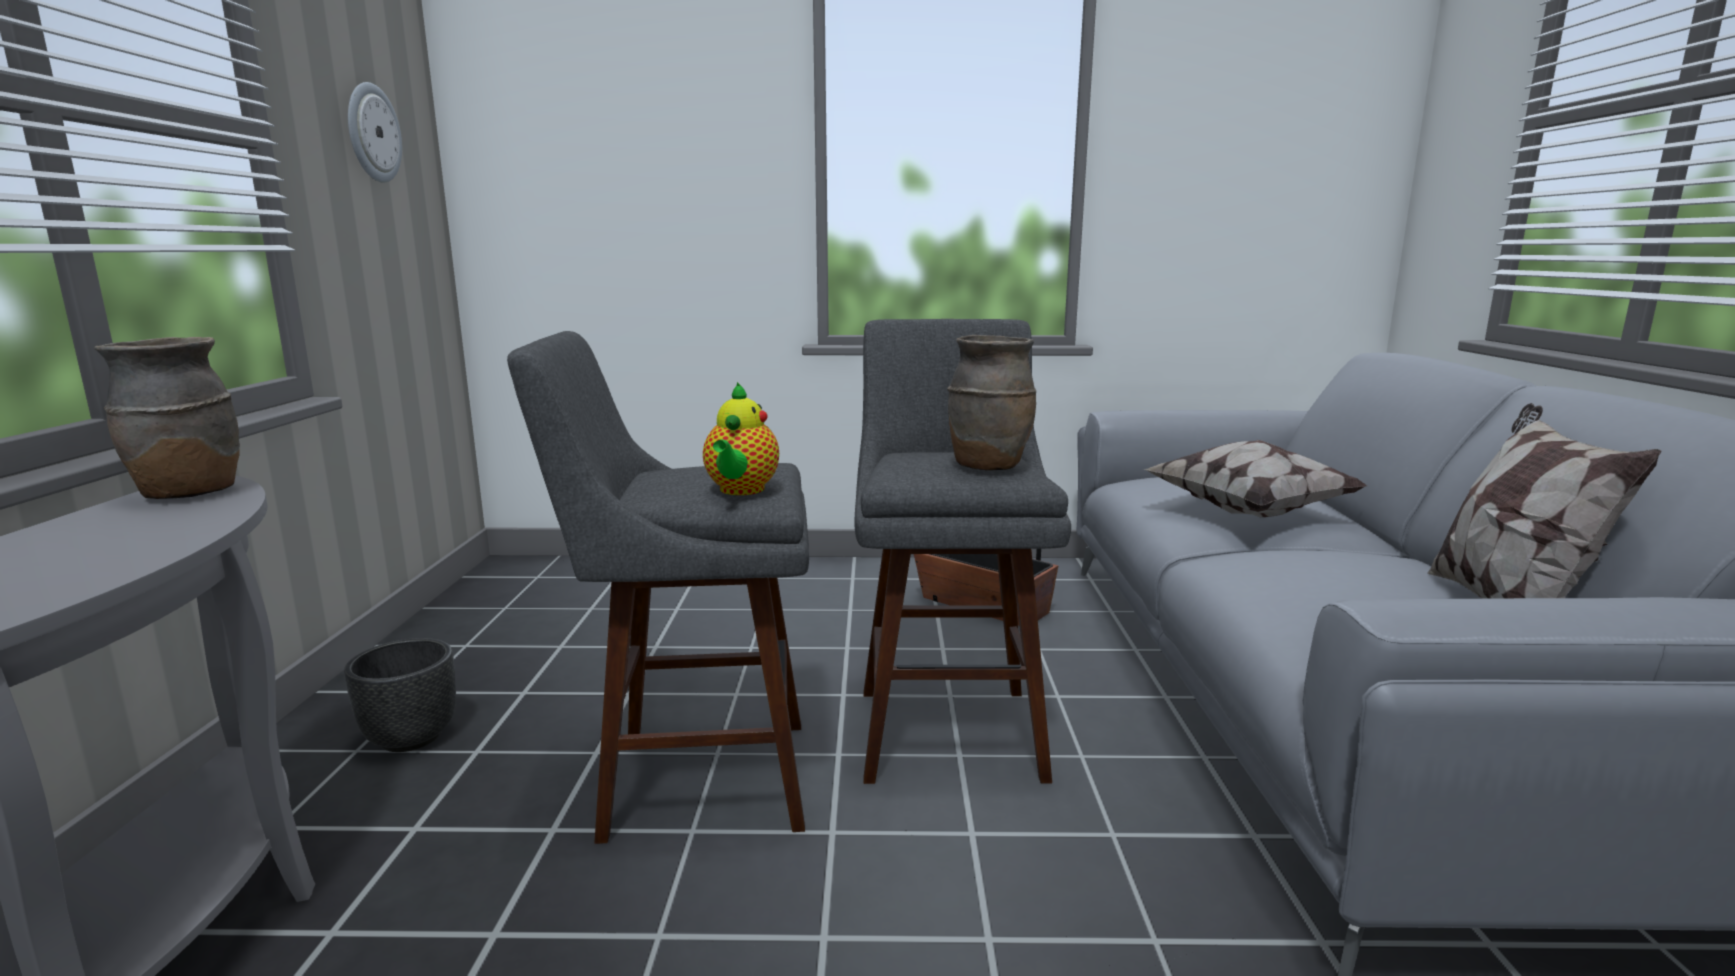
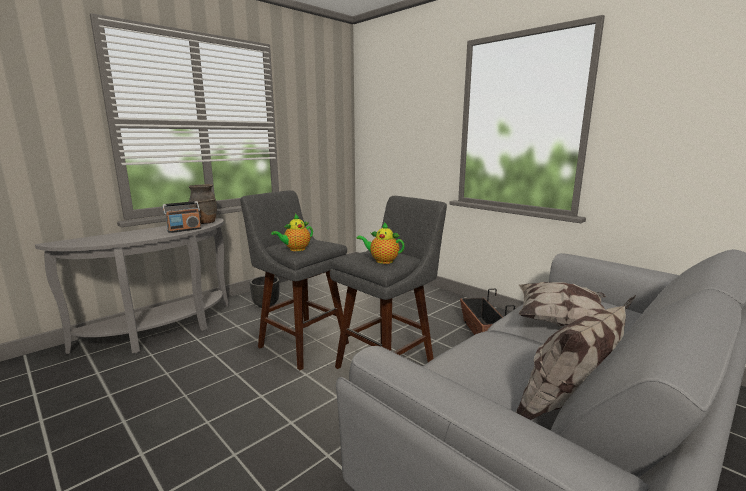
camera: 45 degrees right, 0 degrees up
wall clock [348,82,402,183] -> none
brown vase [947,335,1036,471] -> teapot [357,222,405,264]
none -> radio [162,201,201,233]

